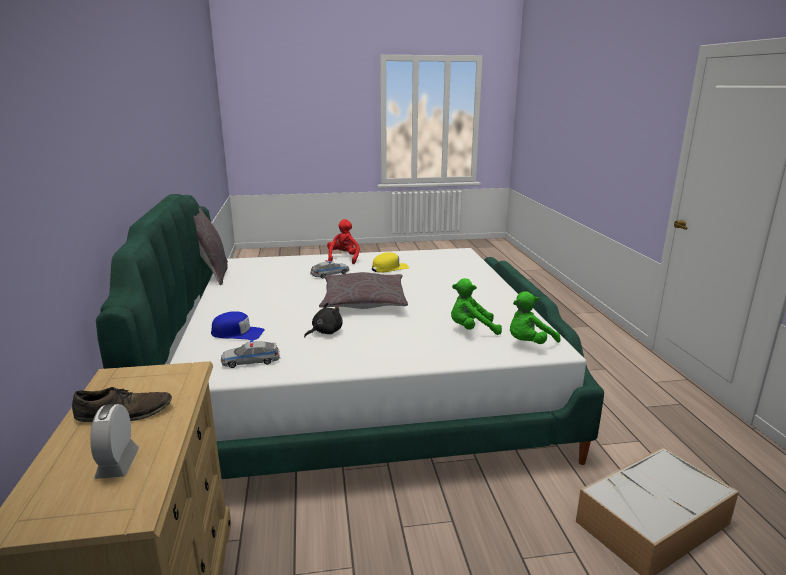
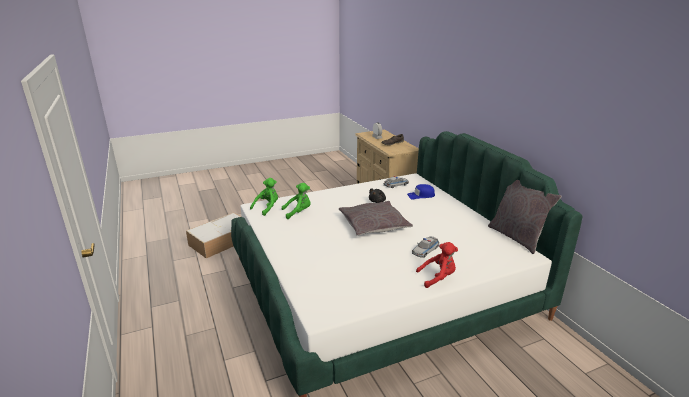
camera: 165 degrees right, 5 degrees up
red plush toy [327,219,360,264] -> red plush toy turned 90 degrees counterclockwise [416,242,458,288]
yellow cap [372,252,409,273] -> none

